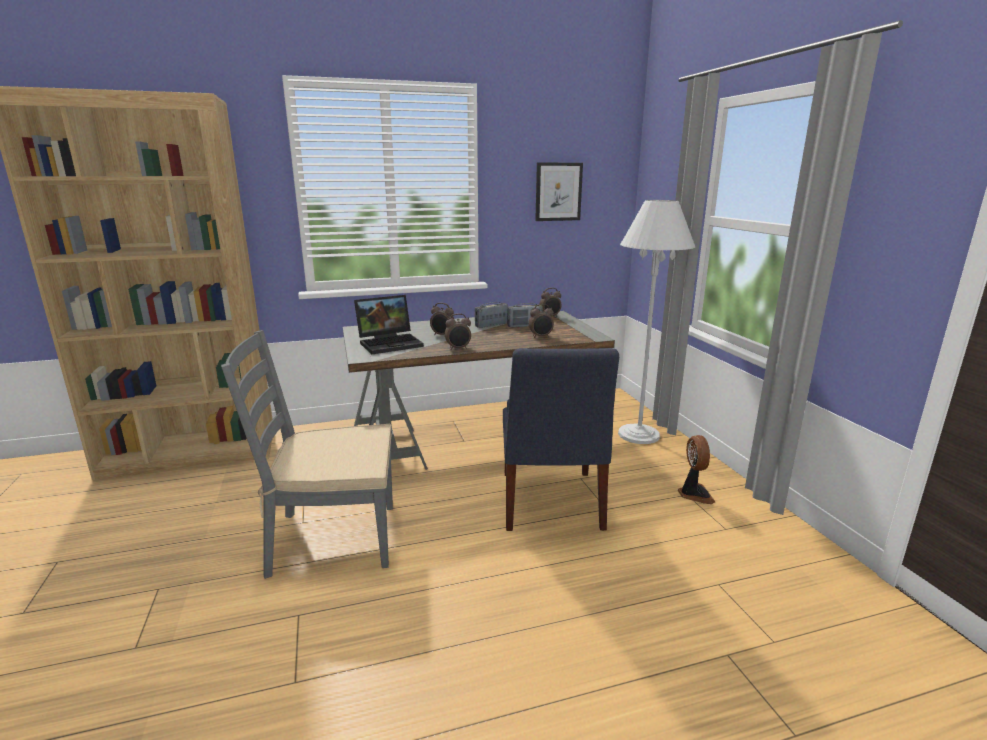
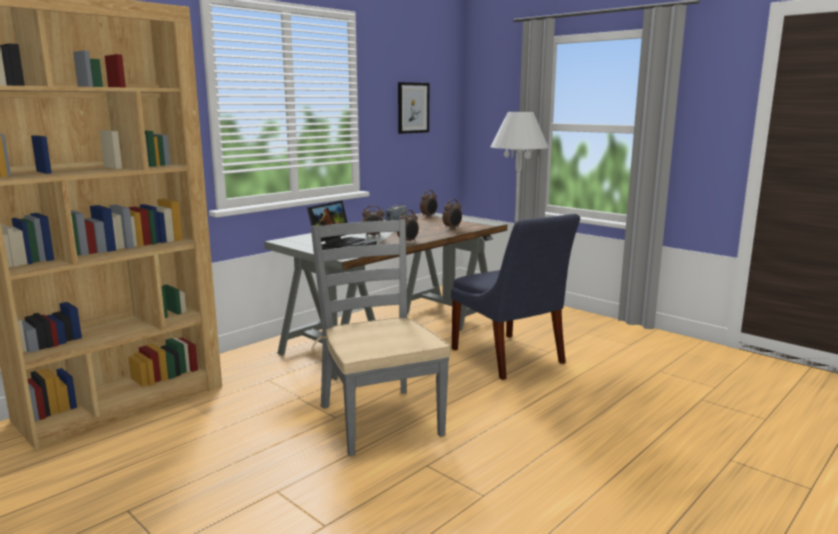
camera: 30 degrees left, 5 degrees down
grey chair [221,330,393,579] -> grey chair turned 105 degrees clockwise [310,219,451,456]
radio [507,303,543,328] -> none
fan [678,435,715,504] -> none

